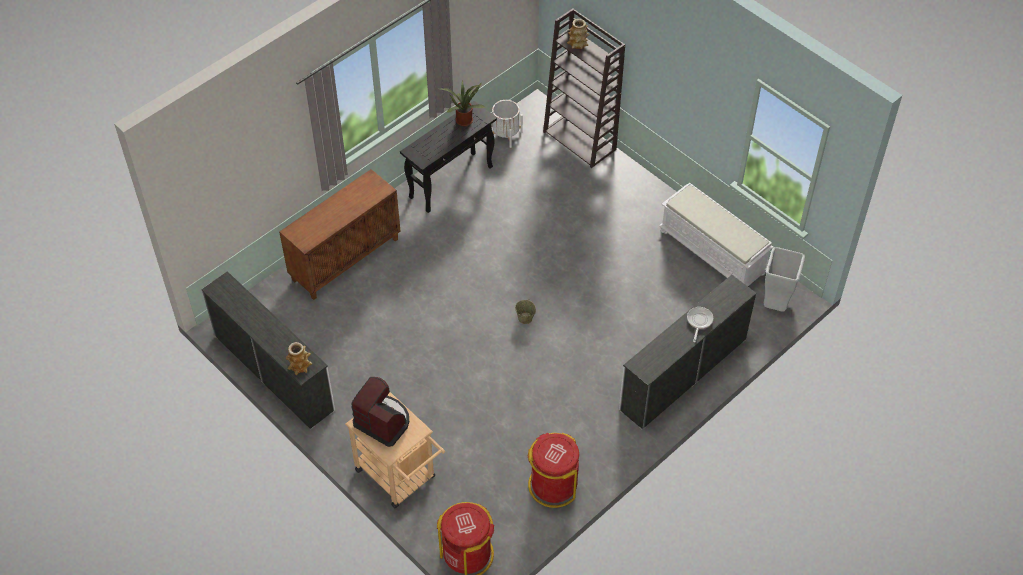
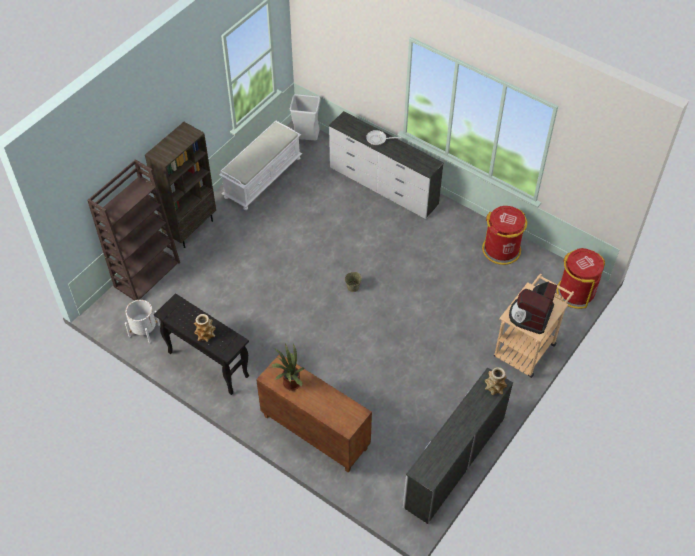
camera: 100 degrees left, 0 degrees up
potted plant [441,80,485,126] -> potted plant moved to [270,344,304,391]
vase [567,19,590,49] -> vase moved to [194,314,216,342]
none -> brown bookcase [145,122,216,248]

